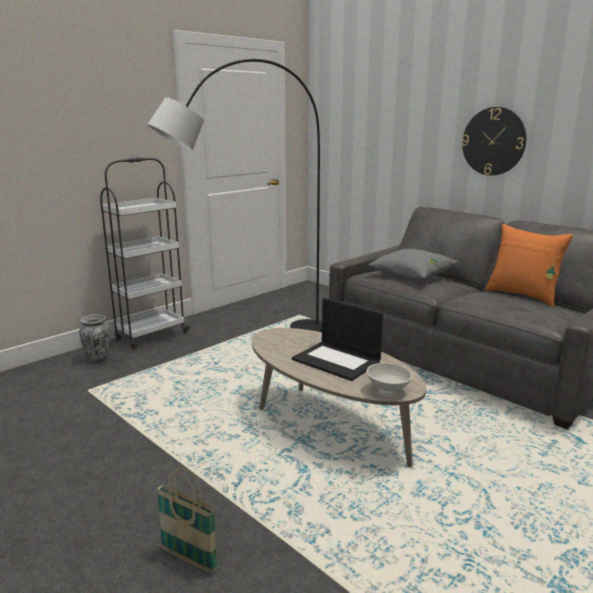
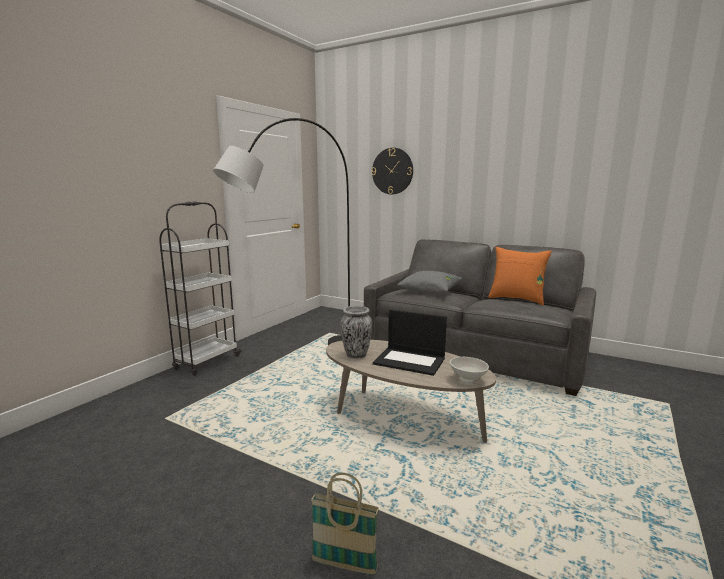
camera: 15 degrees left, 5 degrees down
vase [79,314,110,363] -> vase moved to [341,306,372,358]
wall clock [462,107,526,176] -> wall clock moved to [372,148,413,194]

